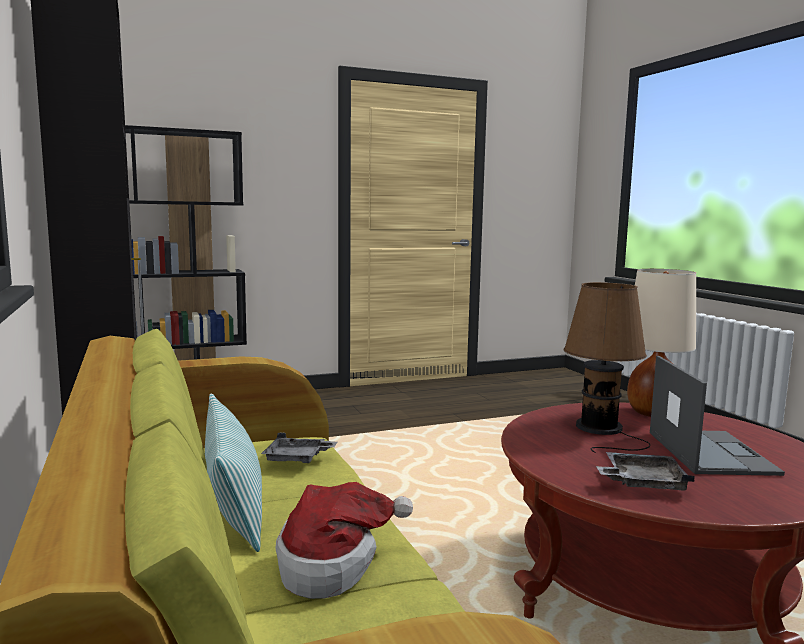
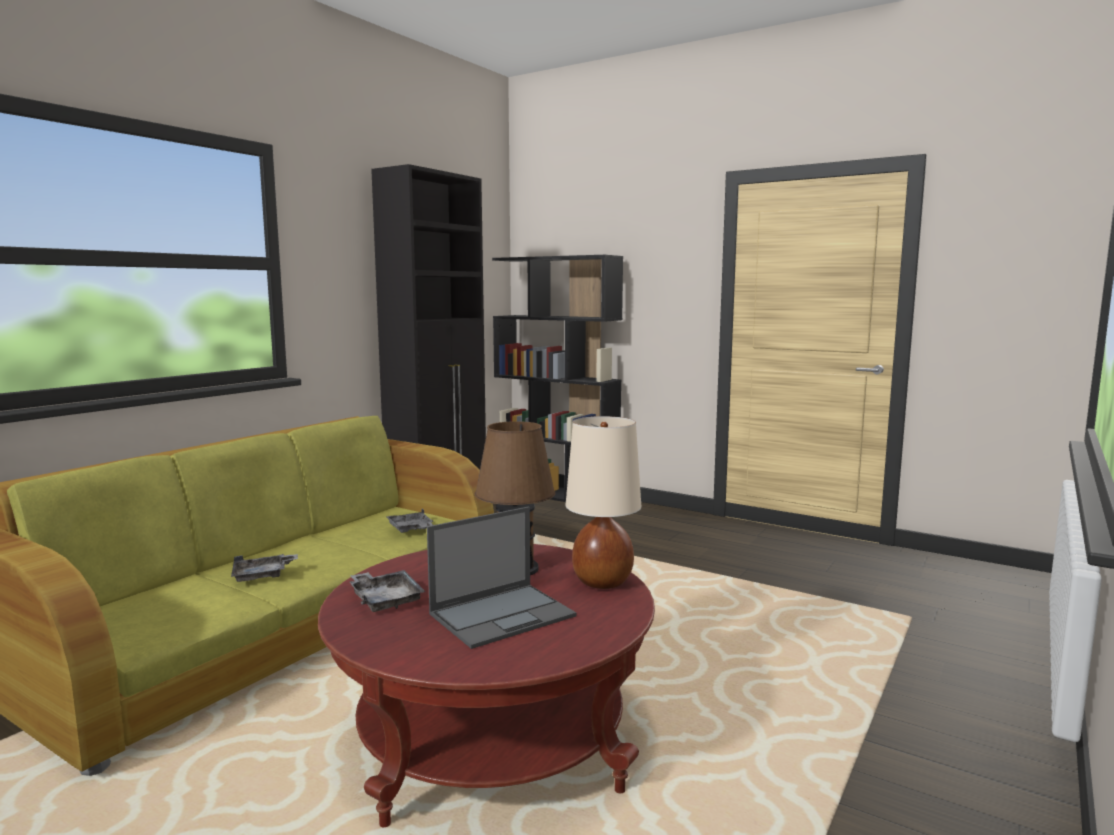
camera: 55 degrees right, 0 degrees up
pillow [205,393,262,552] -> none
hat [275,482,413,599] -> grey tray [231,554,298,582]

